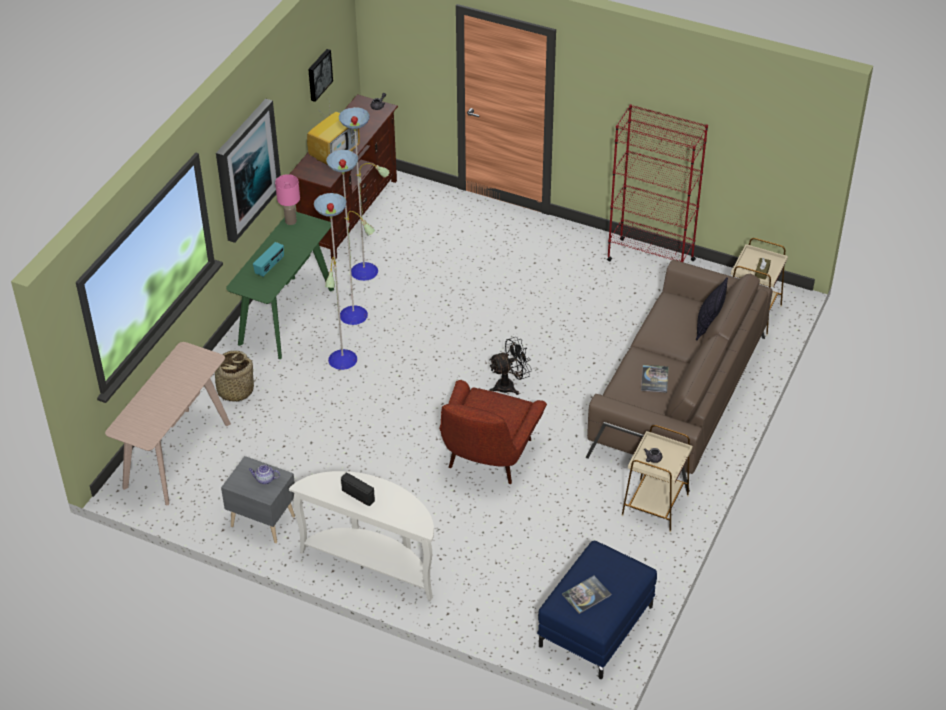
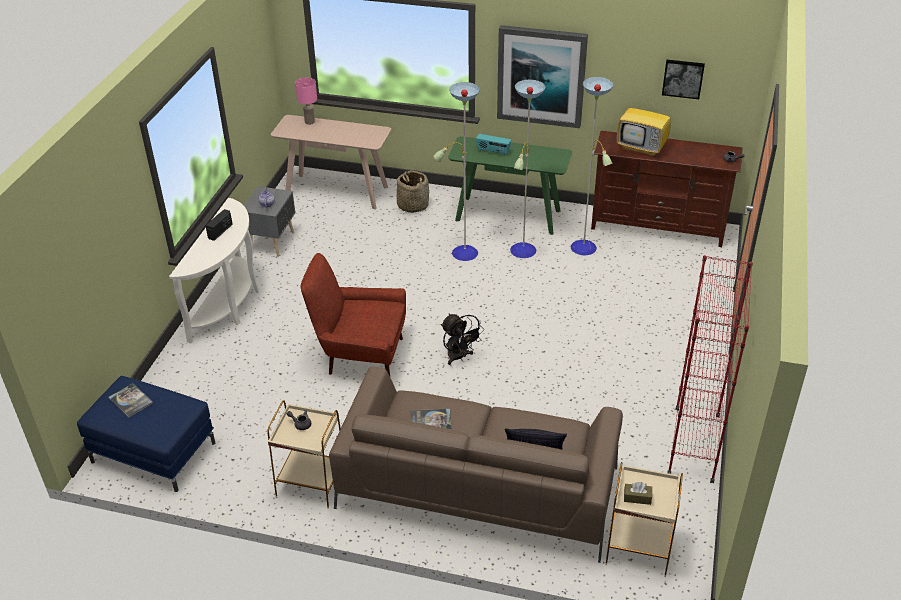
camera: 80 degrees right, 5 degrees down
pink table lamp [275,174,300,225] -> pink table lamp moved to [295,77,317,125]

